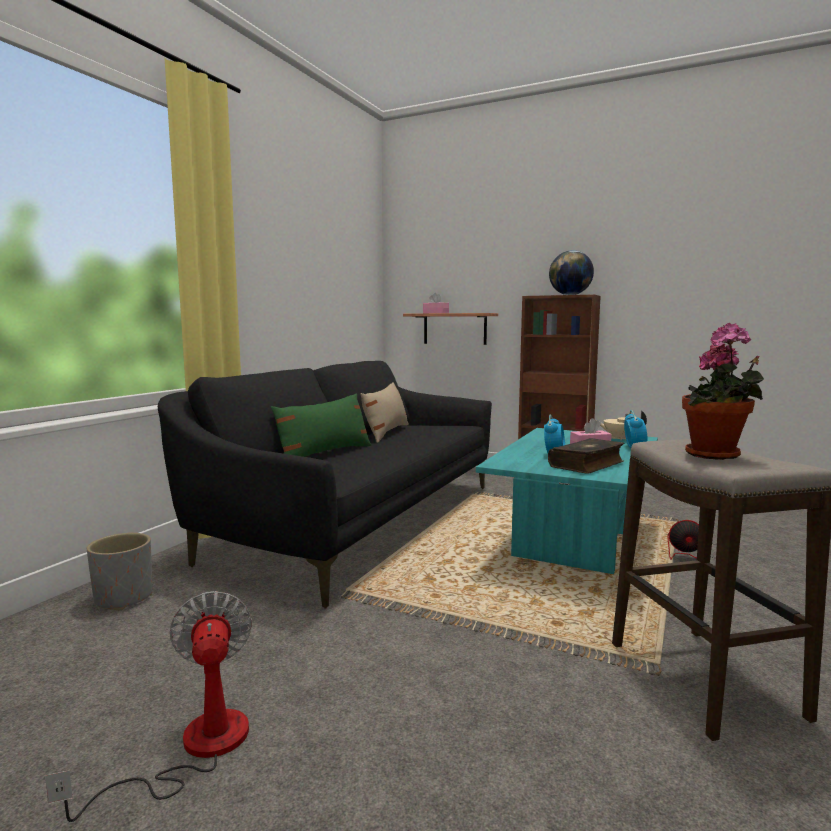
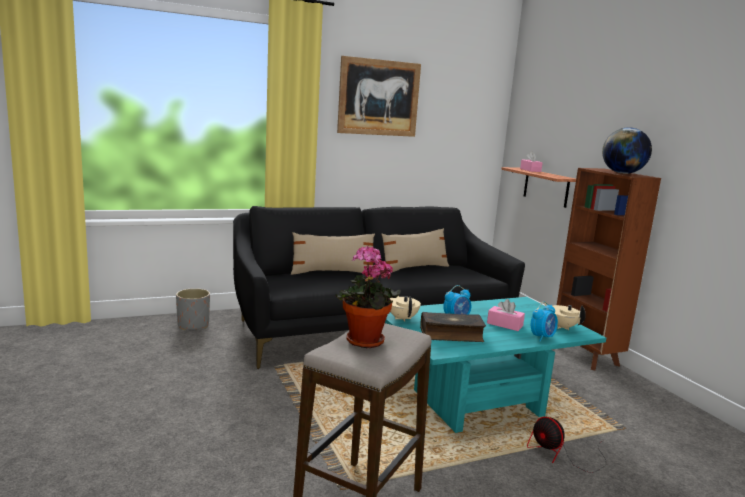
camera: 40 degrees right, 5 degrees up
fan [45,591,252,822] -> none
green pillow [271,393,372,457] -> beige pillow [291,232,375,275]
none -> picture [337,56,421,137]
none -> beige teapot [390,295,421,322]

